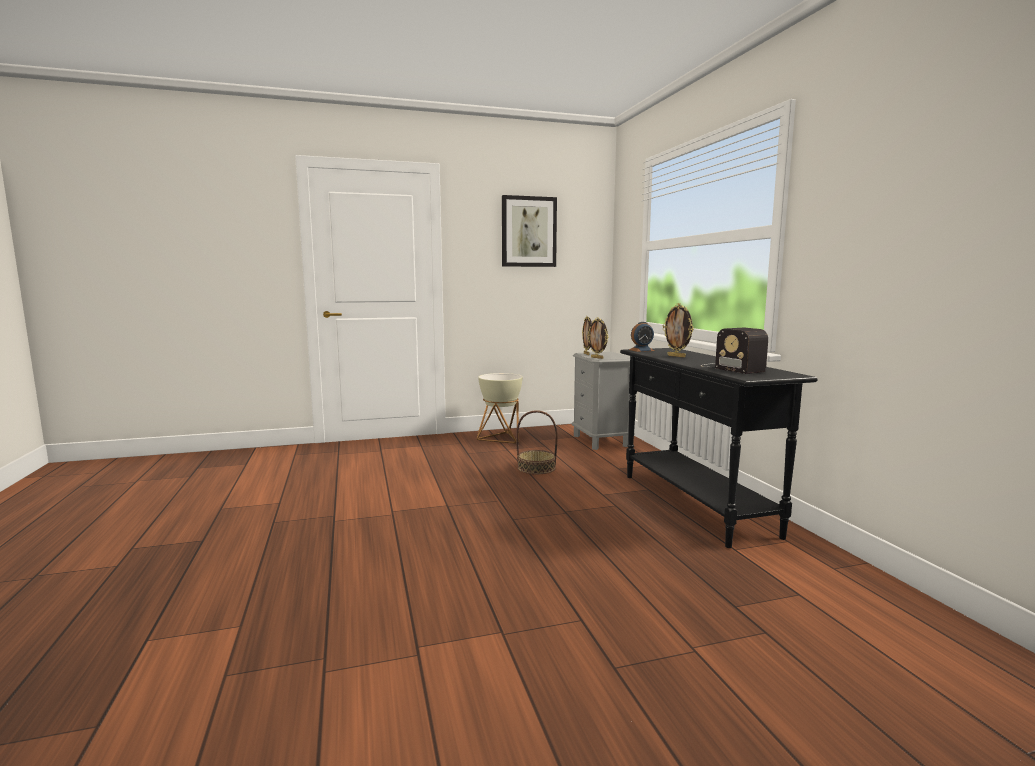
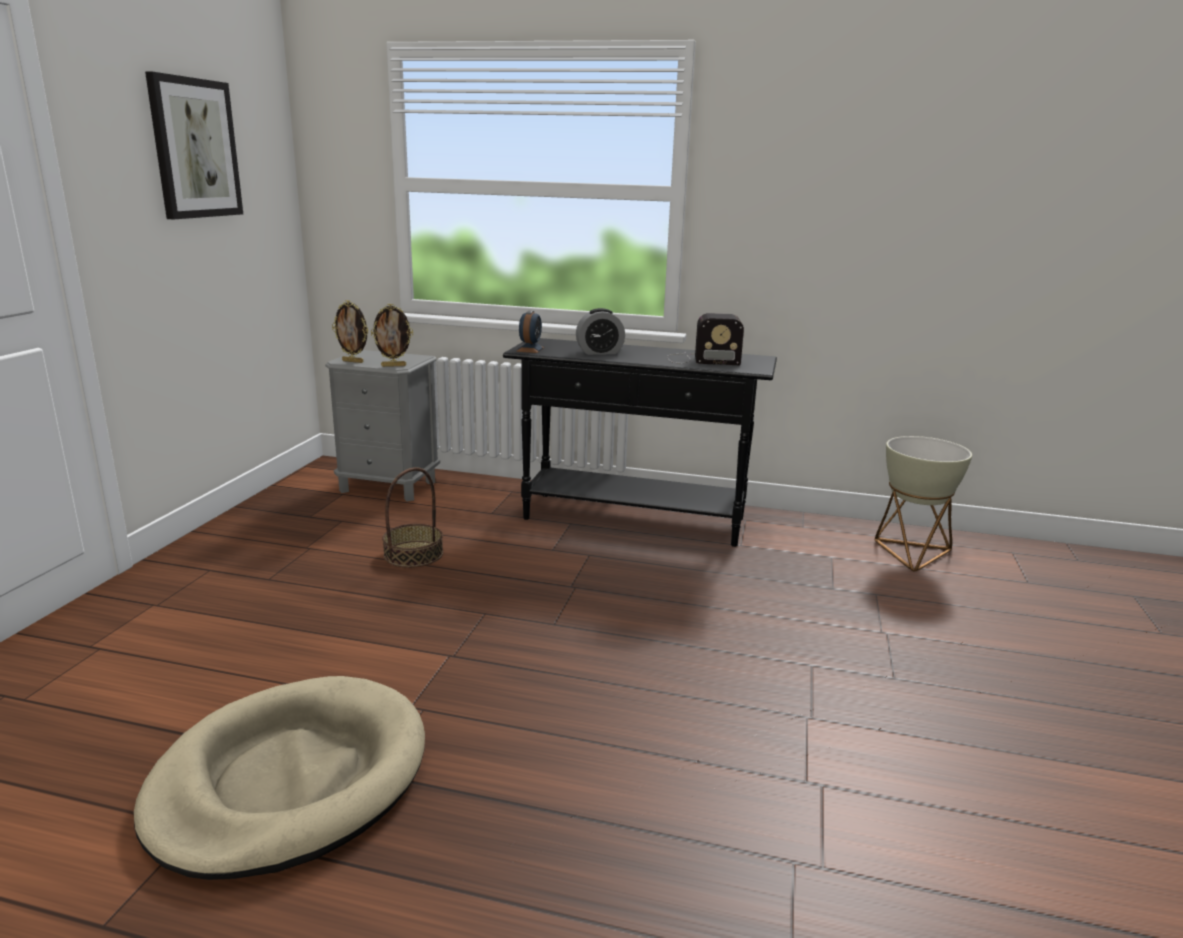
camera: 60 degrees left, 10 degrees up
planter [476,373,523,444] -> planter moved to [875,436,972,572]
picture frame [663,303,693,358] -> alarm clock [576,308,625,355]
none -> beige dog bed [134,676,425,880]

